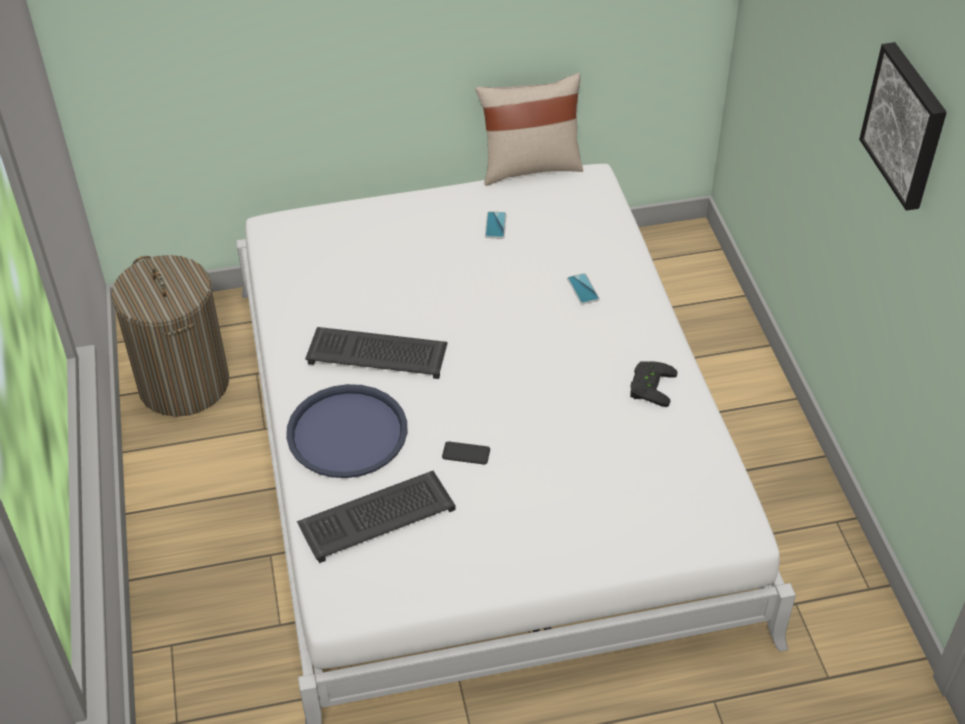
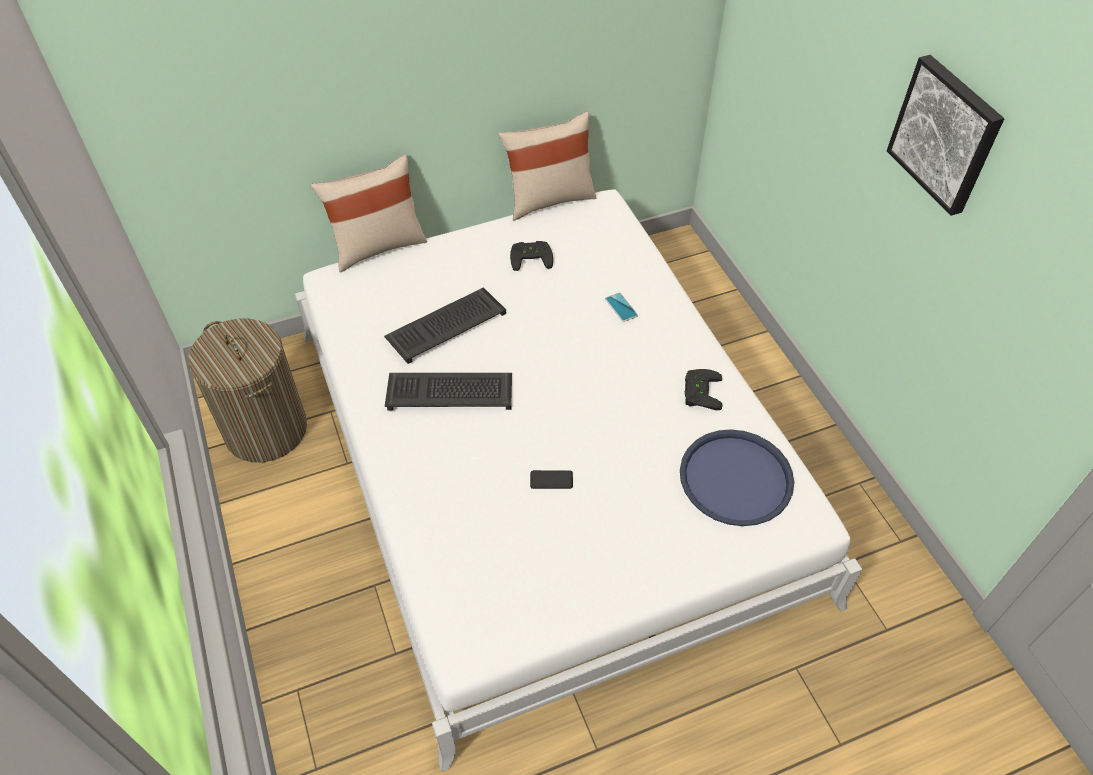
camera: 10 degrees left, 5 degrees up
blue tray [286,384,407,478] -> blue tray moved to [680,429,794,526]
keyboard [297,471,456,563] -> keyboard moved to [384,287,506,364]
phone [485,211,507,239] -> black game controller [510,241,553,271]
none -> beige pillow [311,154,427,272]

